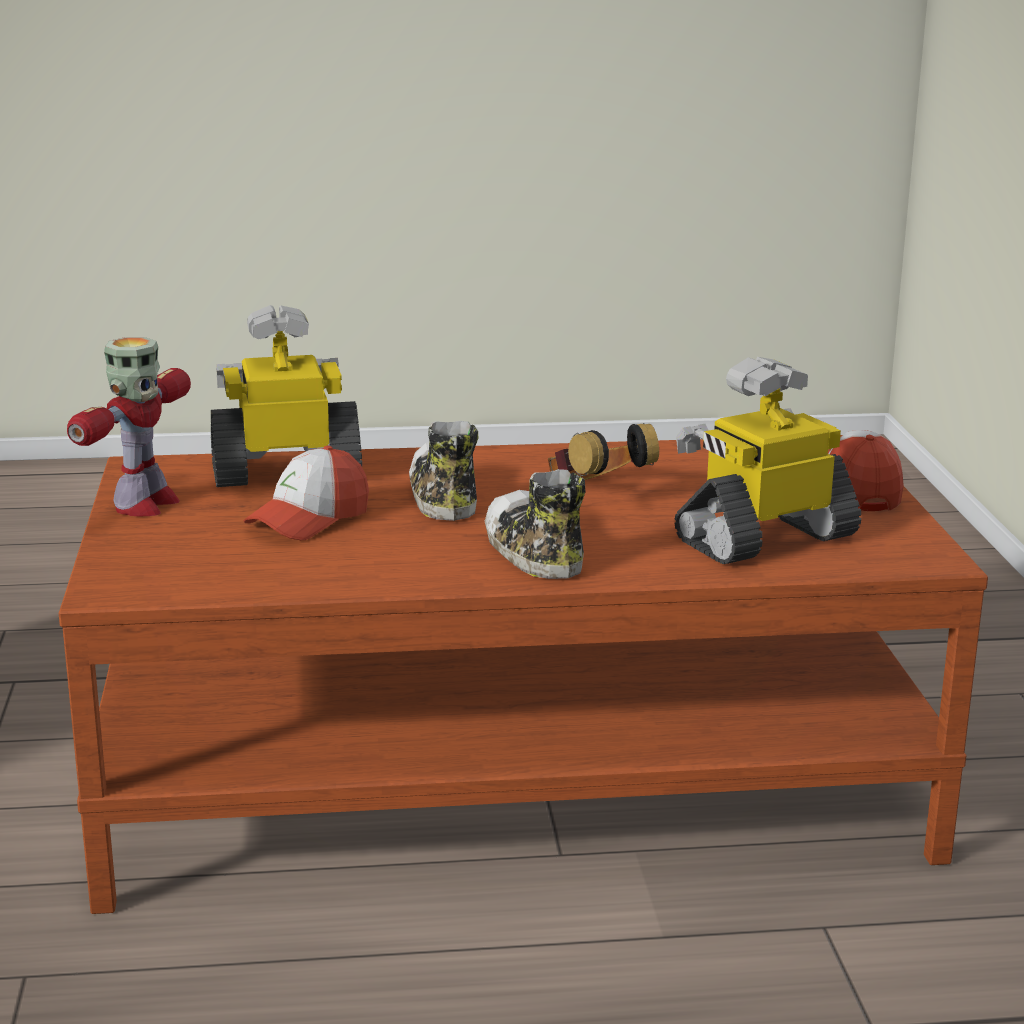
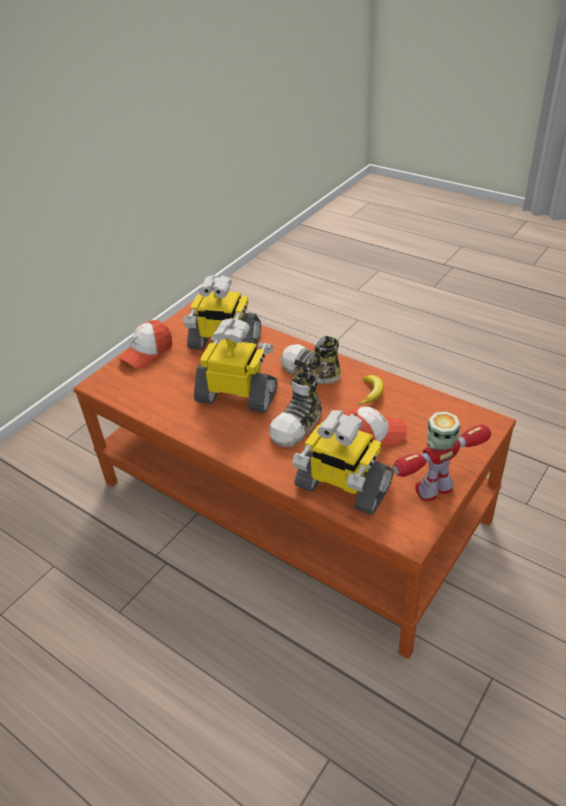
camera: 135 degrees left, 20 degrees up
shoe [485,469,585,579] -> shoe turned 105 degrees clockwise [280,336,341,384]
headphones [548,423,659,480] -> toy robot [194,318,277,413]
none -> banana [358,375,384,405]

